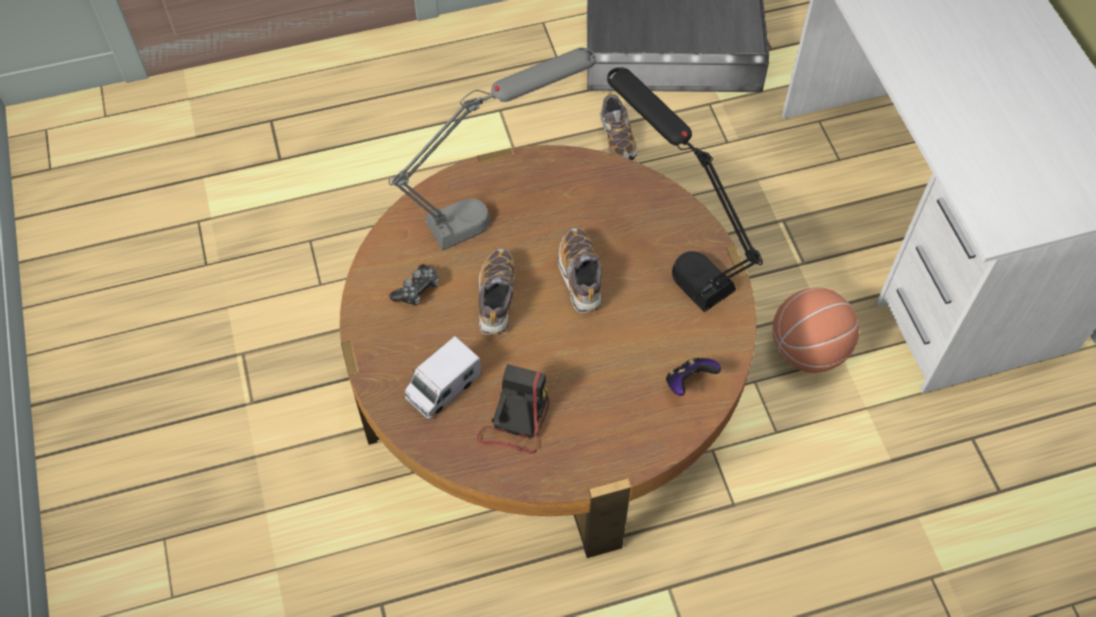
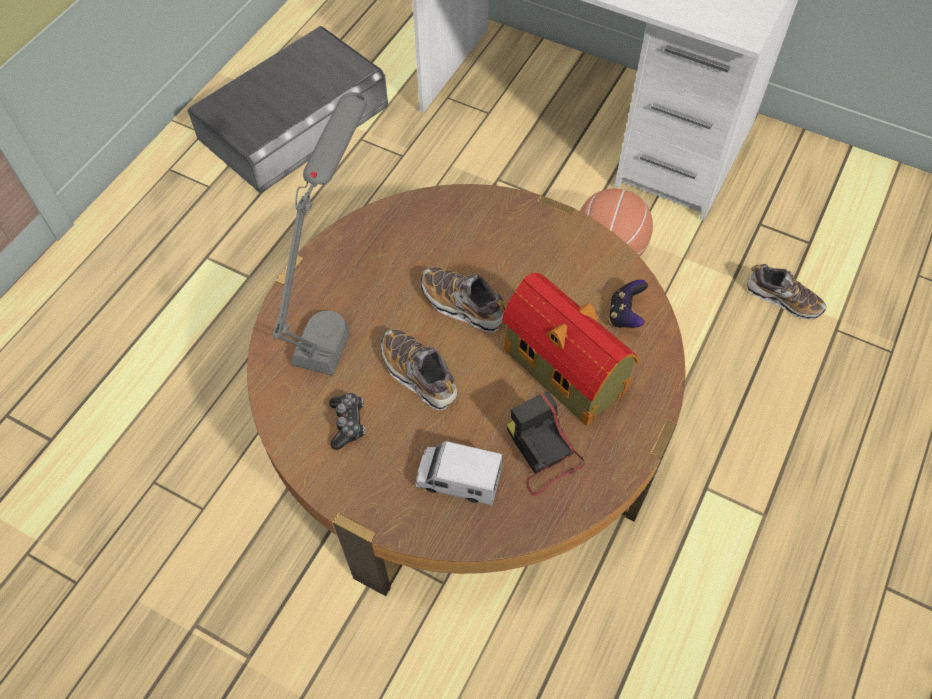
camera: 45 degrees left, 0 degrees up
toy truck [405,336,481,419] -> toy truck turned 105 degrees clockwise [415,439,502,506]
shoe [600,92,637,160] -> shoe moved to [747,264,826,320]
black table lamp [607,67,763,312] -> none
none -> toy house [502,272,639,426]

